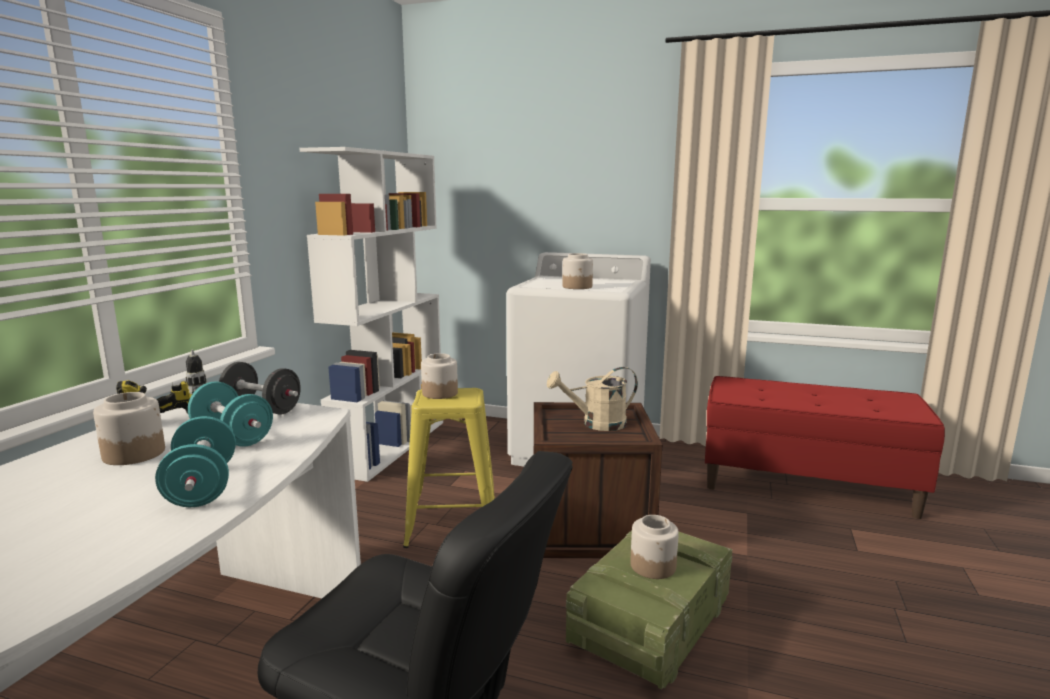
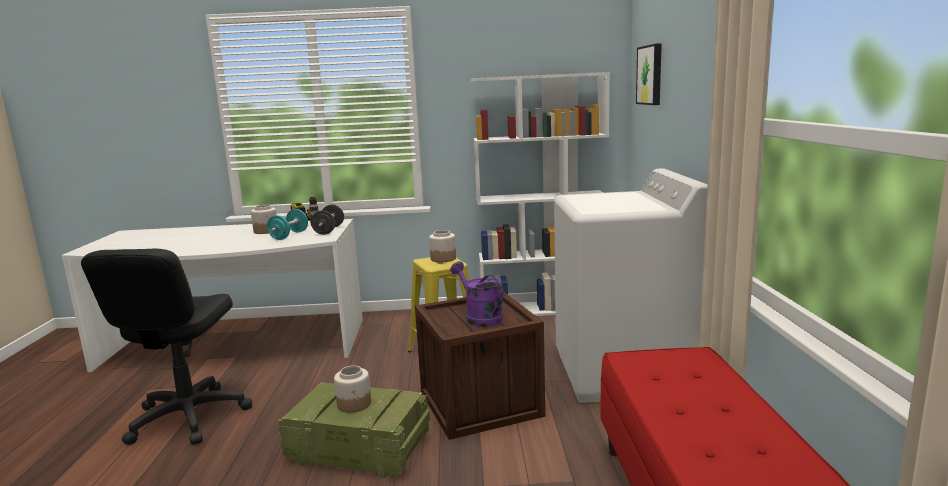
camera: 70 degrees right, 0 degrees up
turquoise dumbbell [155,416,236,507] -> none
beige watering can [547,367,638,431] -> purple watering can [450,262,503,327]
jar [562,253,593,289] -> none
none -> picture [636,43,662,105]

